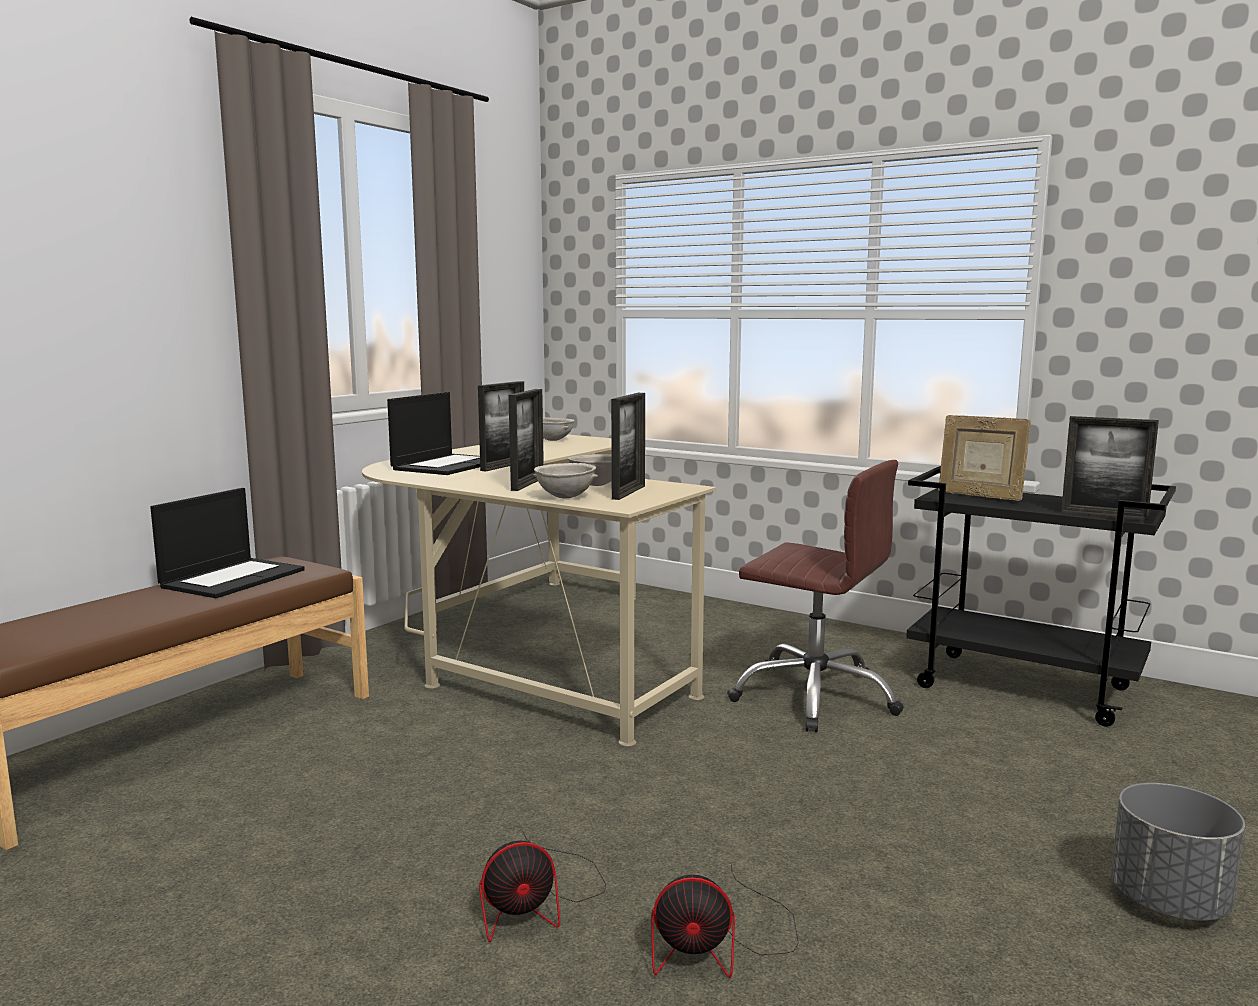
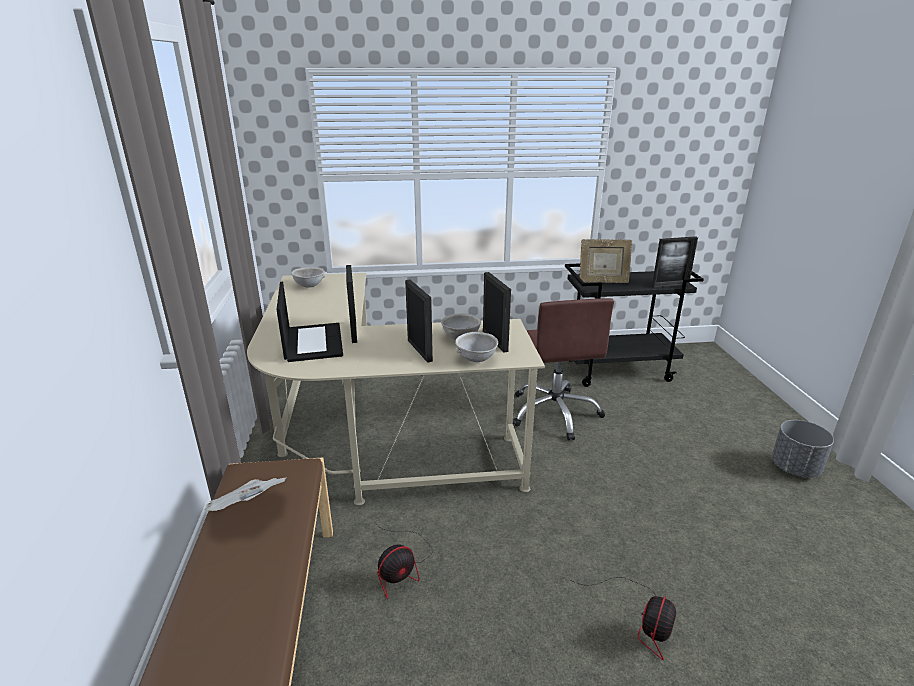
camera: 40 degrees left, 15 degrees up
laptop [150,488,305,598] -> newspaper [205,477,287,511]
fan [651,863,799,978] -> fan moved to [374,521,433,599]
brown office chair [727,460,904,732] -> brown office chair turned 90 degrees clockwise [513,298,614,441]

